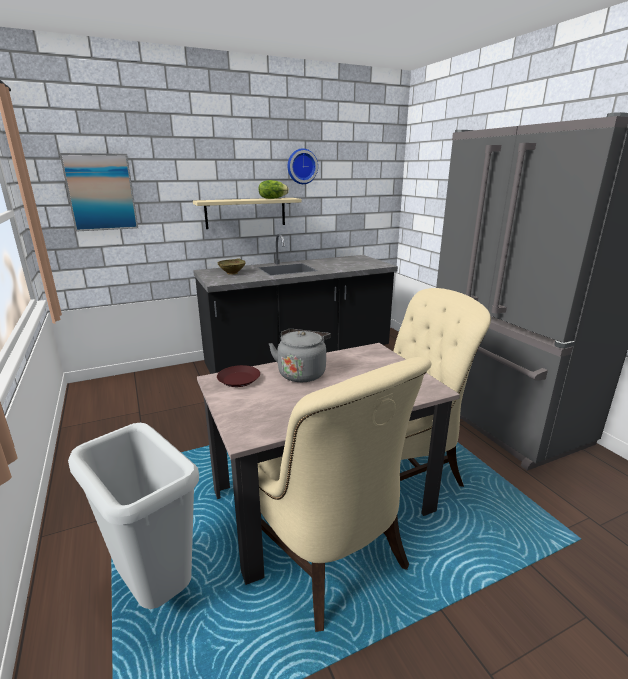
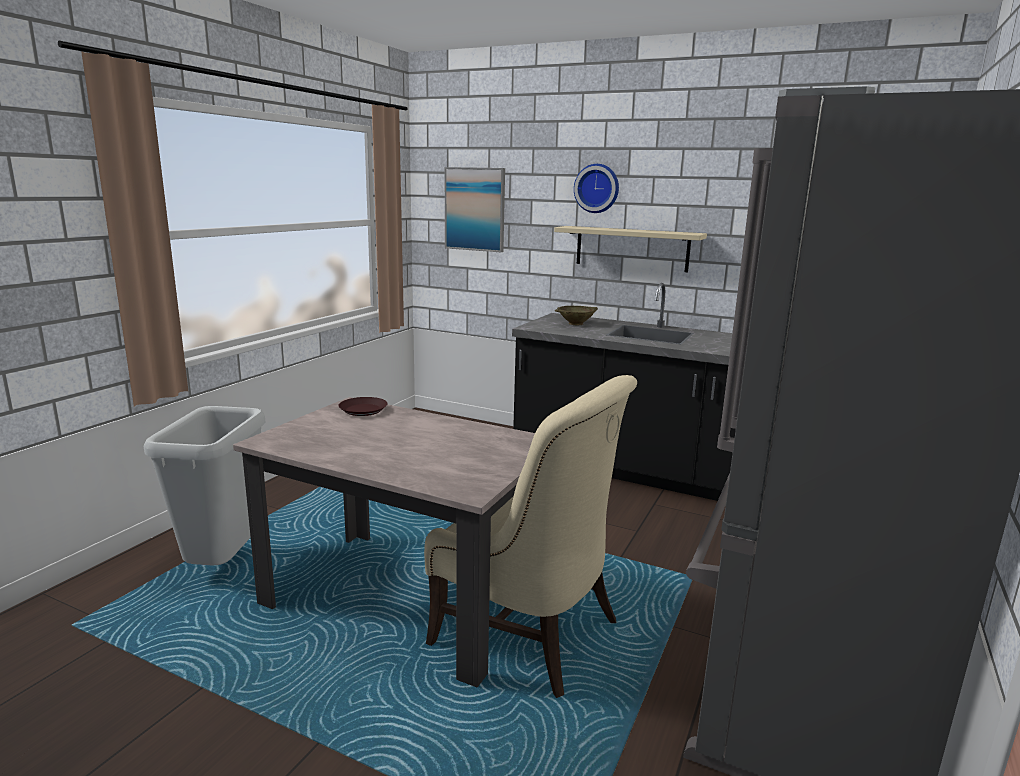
camera: 50 degrees right, 5 degrees down
lettuce [258,180,289,199] -> none
beige chair [258,357,431,632] -> none
grey kettle [269,329,331,382] -> none
wall clock [287,148,318,184] -> wall clock moved to [574,164,619,213]

